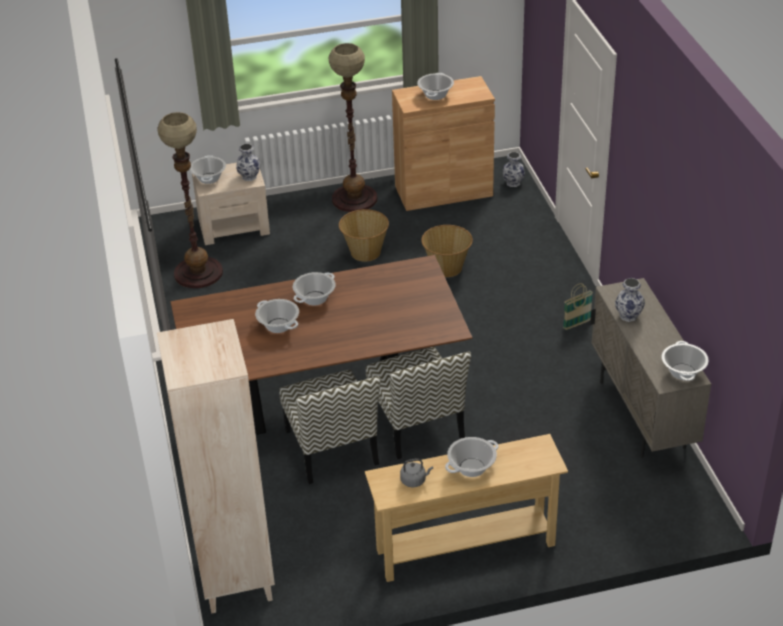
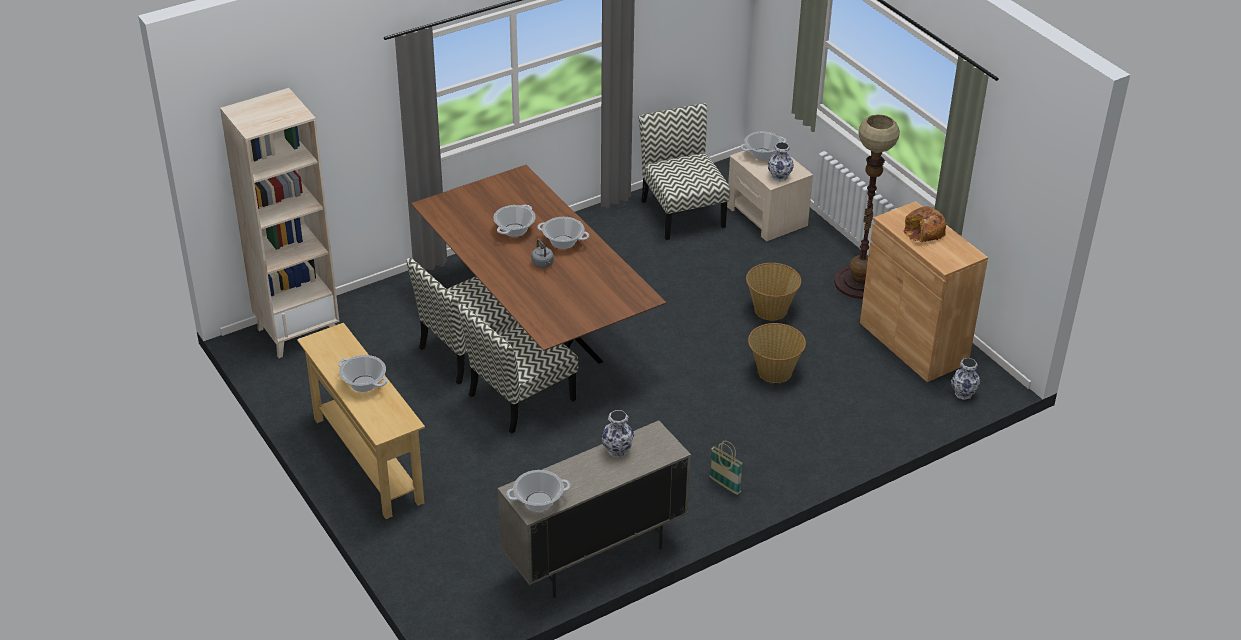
camera: 70 degrees right, 0 degrees up
floor lamp [157,112,223,288] -> chair [639,103,730,240]
grey kettle [400,458,433,487] -> grey kettle moved to [531,239,554,268]
cooking pot [417,73,454,100] -> bread [903,206,946,243]

